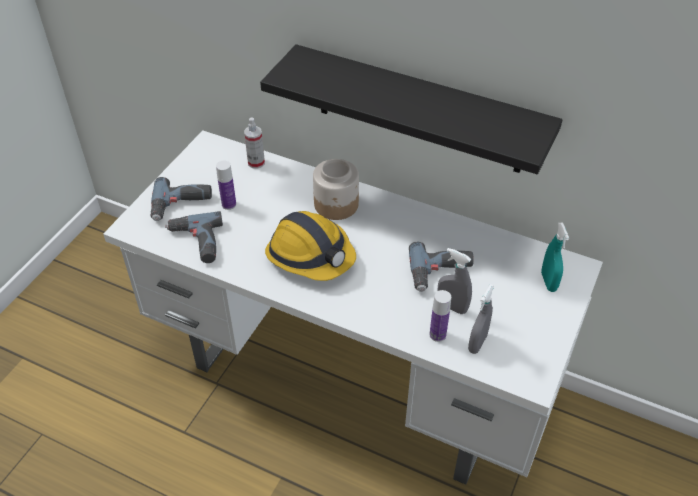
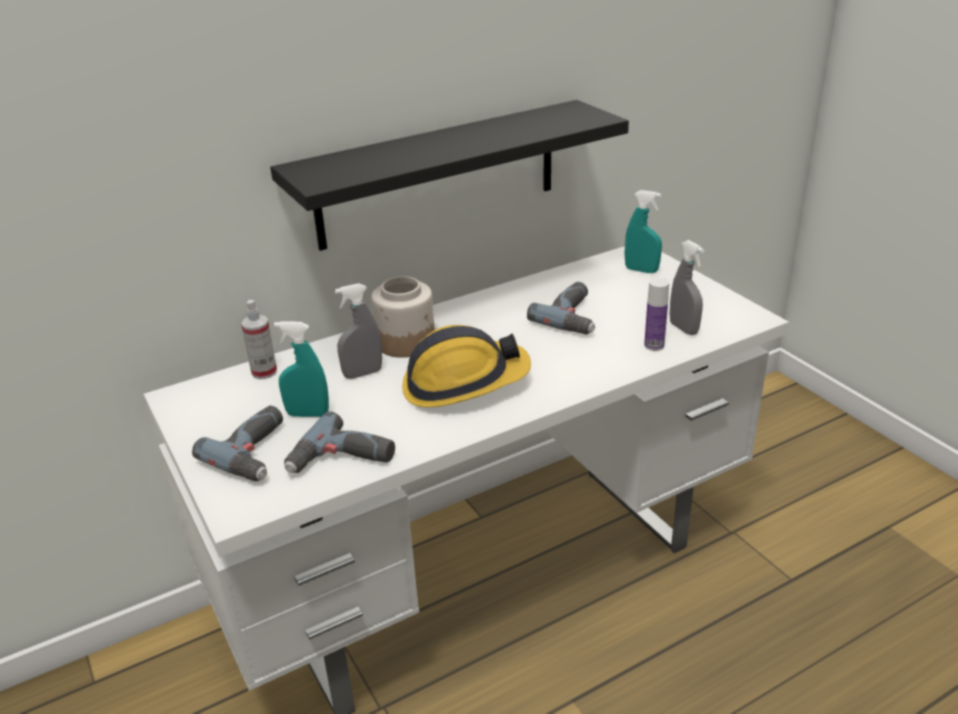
camera: 55 degrees left, 15 degrees down
bottle [216,161,236,210] -> turquoise spray bottle [274,321,329,417]
grey spray bottle [438,248,472,314] -> grey spray bottle moved to [335,283,382,379]

